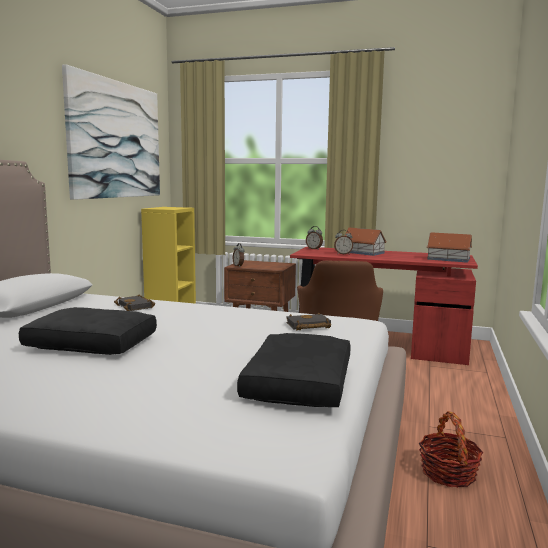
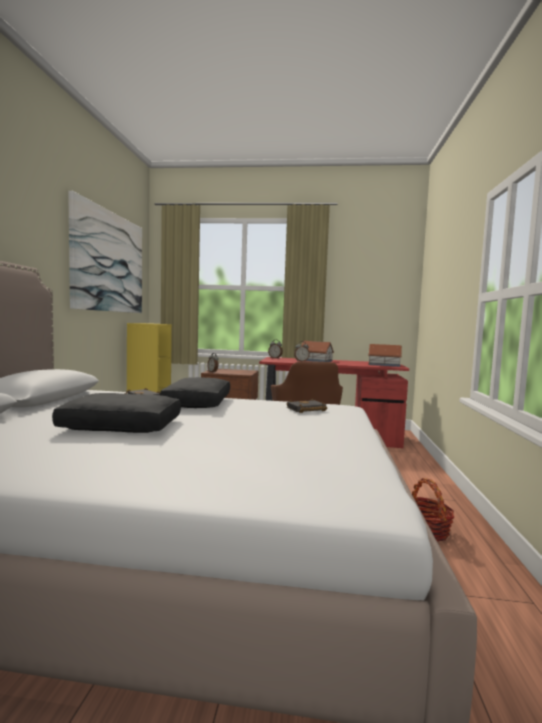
camera: 10 degrees left, 5 degrees down
black pillow [237,333,351,407] -> black pillow moved to [160,377,230,408]

